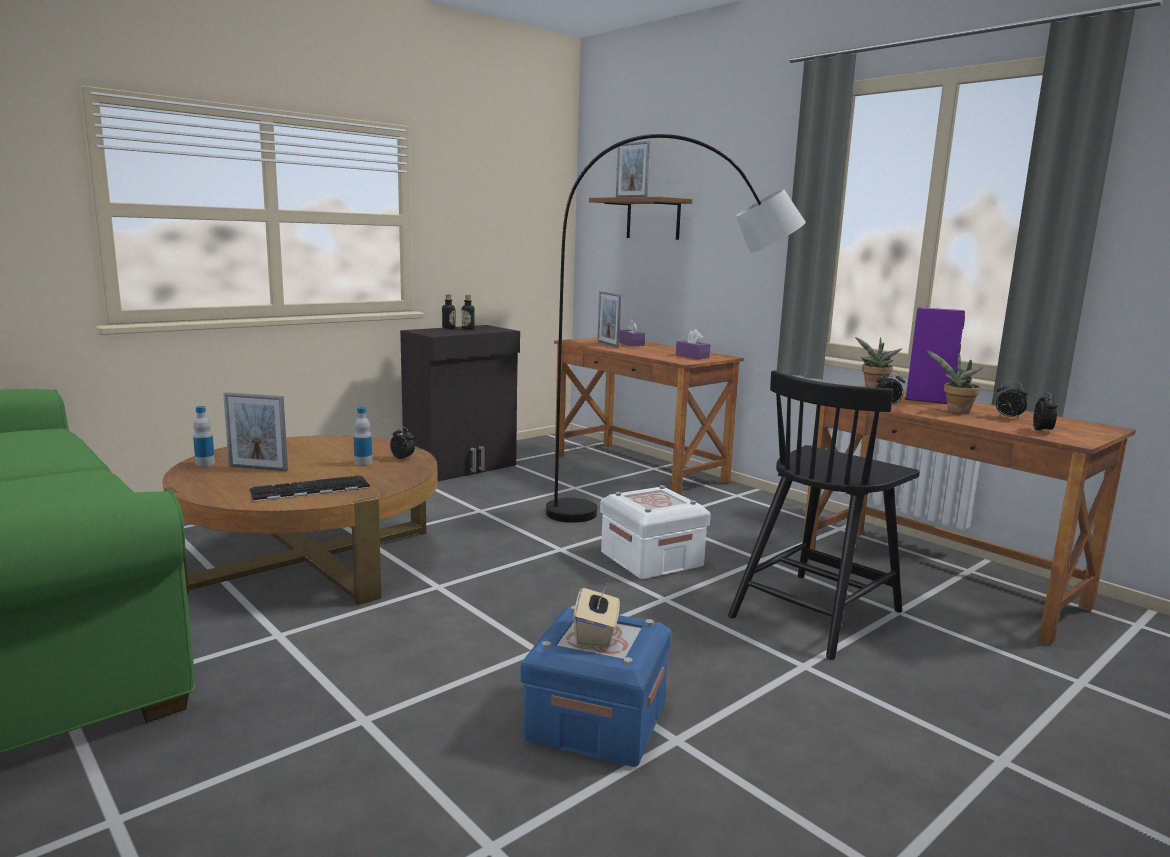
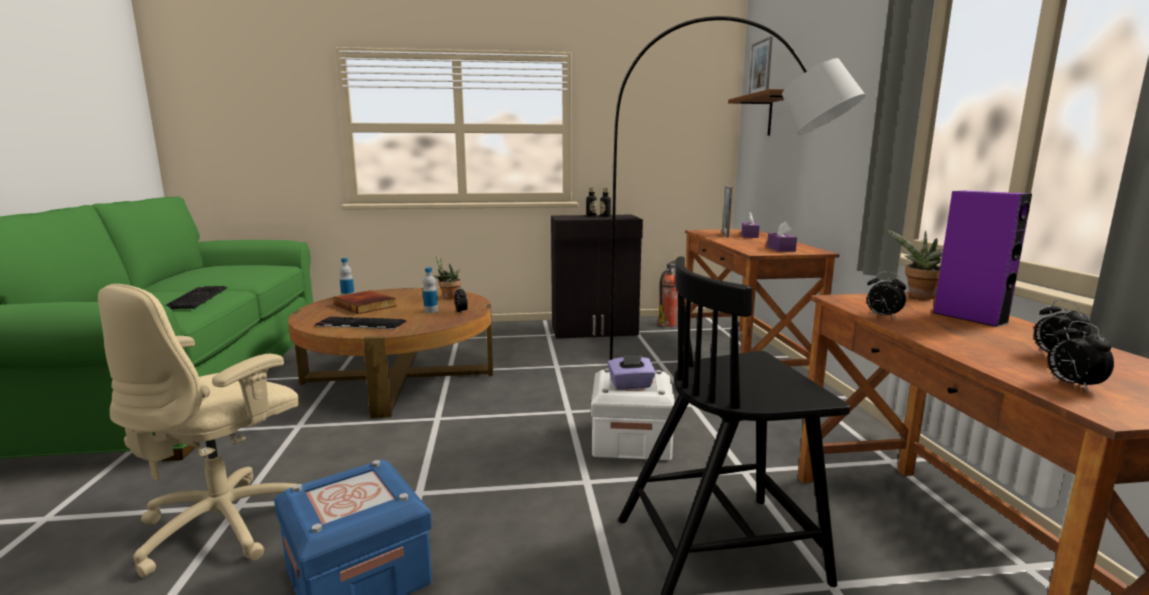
camera: 35 degrees right, 0 degrees up
picture frame [223,392,288,471] -> book [333,290,396,314]
beige tissue box [573,586,620,648] -> none
potted plant [927,350,983,414] -> potted plant moved to [435,255,461,299]
alarm clock [1033,392,1057,434] -> alarm clock turned 120 degrees clockwise [1047,321,1114,392]
none -> beige office chair [98,284,302,578]
none -> keyboard [166,286,227,310]
none -> purple tissue box [607,355,656,390]
none -> fire extinguisher [659,260,677,327]

